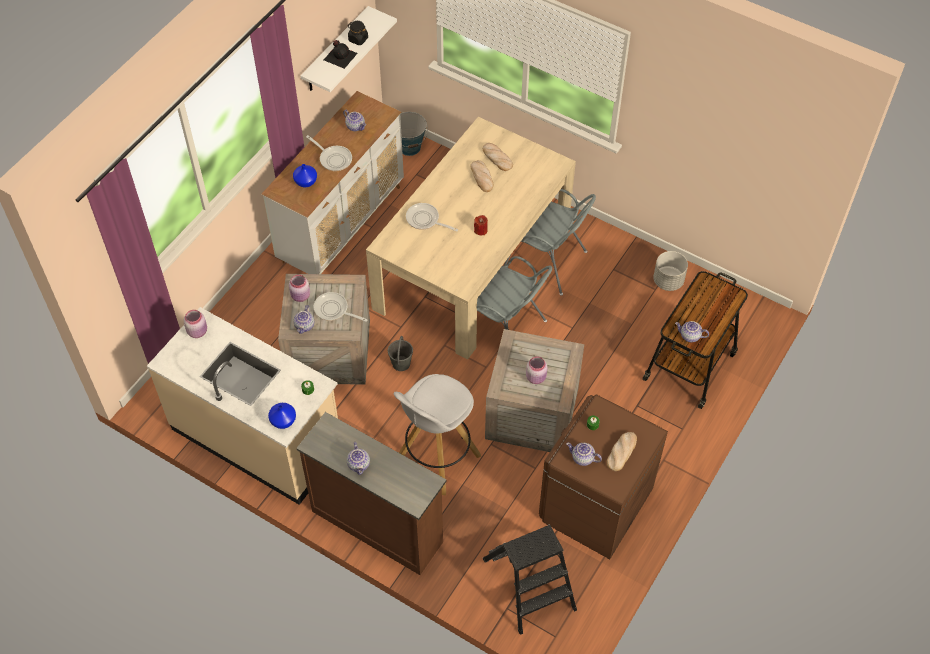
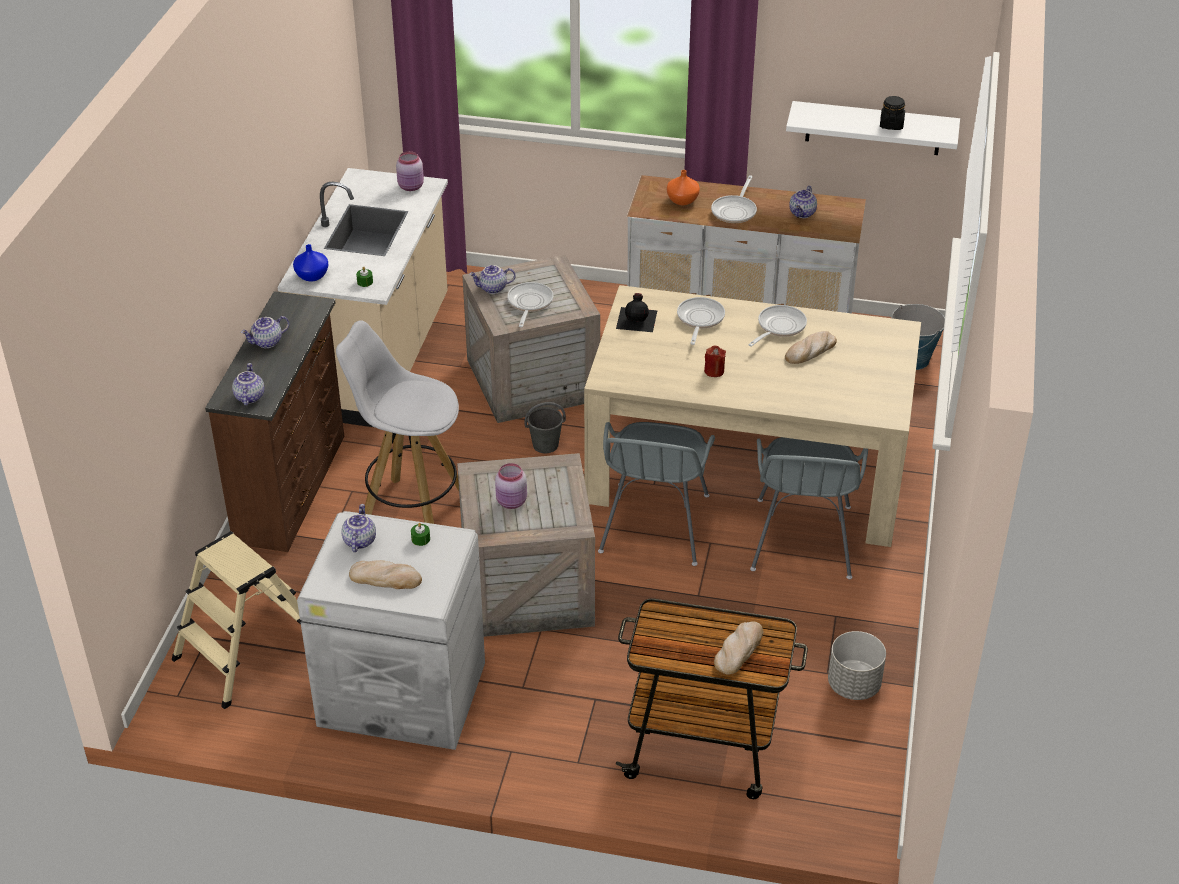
camera: 70 degrees right, 15 degrees down
pink jar [289,275,310,302] -> none
blue vase [293,164,317,187] -> orange vase [667,170,700,205]
black bottle [324,40,358,69] -> black bottle moved to [616,293,658,332]
bread [483,143,513,171] -> bread moved to [714,622,763,674]
black step ladder [483,524,577,635] -> beige step ladder [172,531,301,709]
brown washing machine [539,395,668,559] -> white washing machine [297,511,485,750]
teapot [675,321,709,342] -> teapot moved to [232,363,264,405]
none -> frying pan [748,305,807,347]

